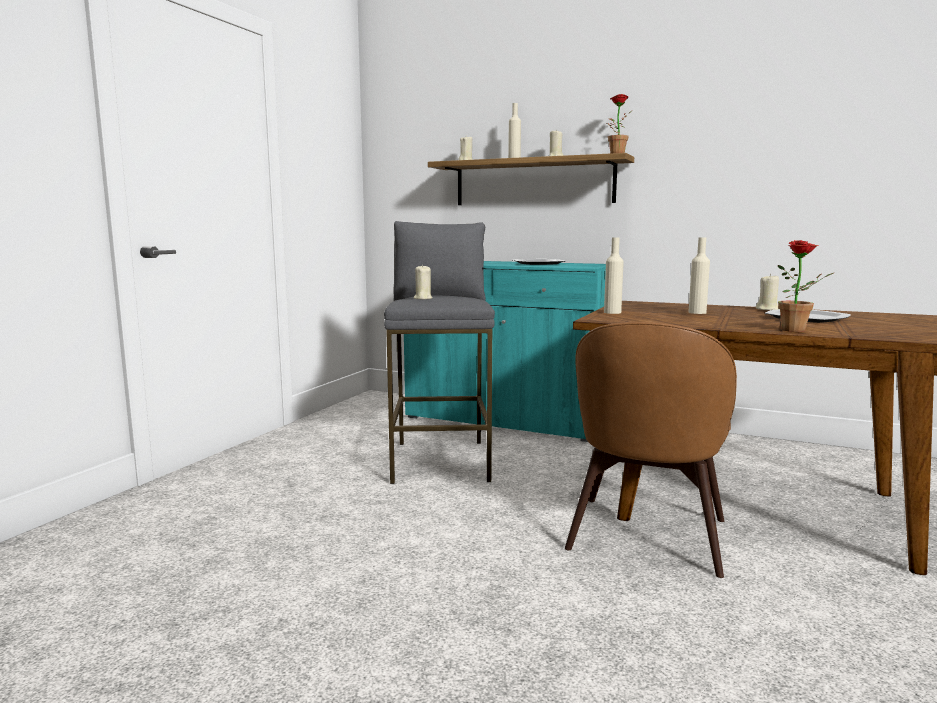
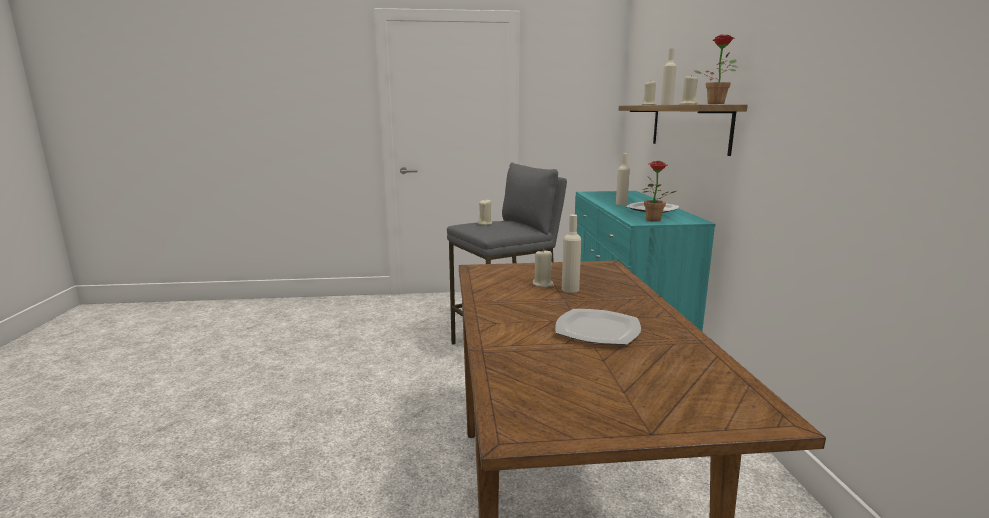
camera: 60 degrees right, 5 degrees up
brown chair [565,322,737,578] -> none
beige bottle [604,237,624,314] -> beige bottle moved to [616,153,630,205]
beige candle [756,274,779,310] -> beige candle moved to [533,250,554,288]
potted plant [778,240,833,332] -> potted plant moved to [643,161,676,222]

